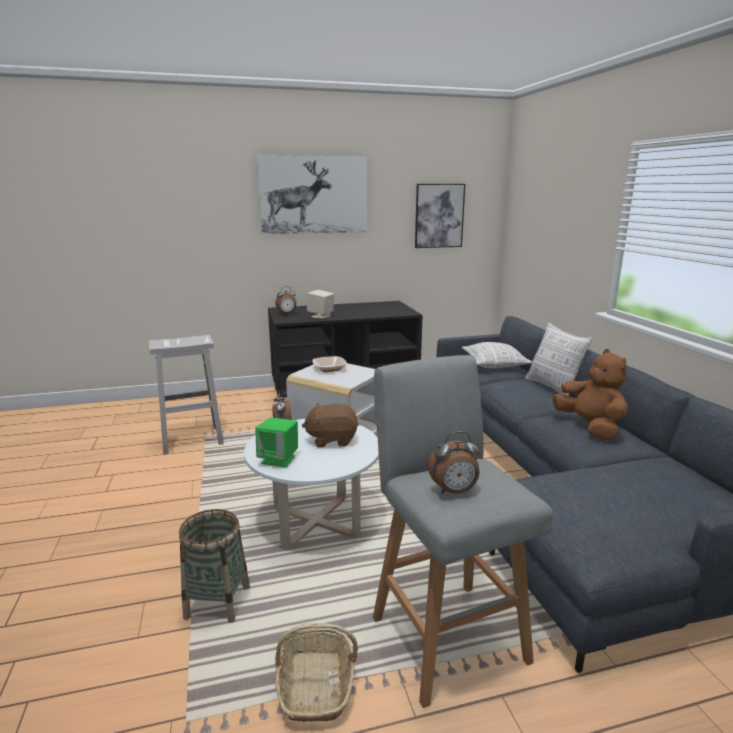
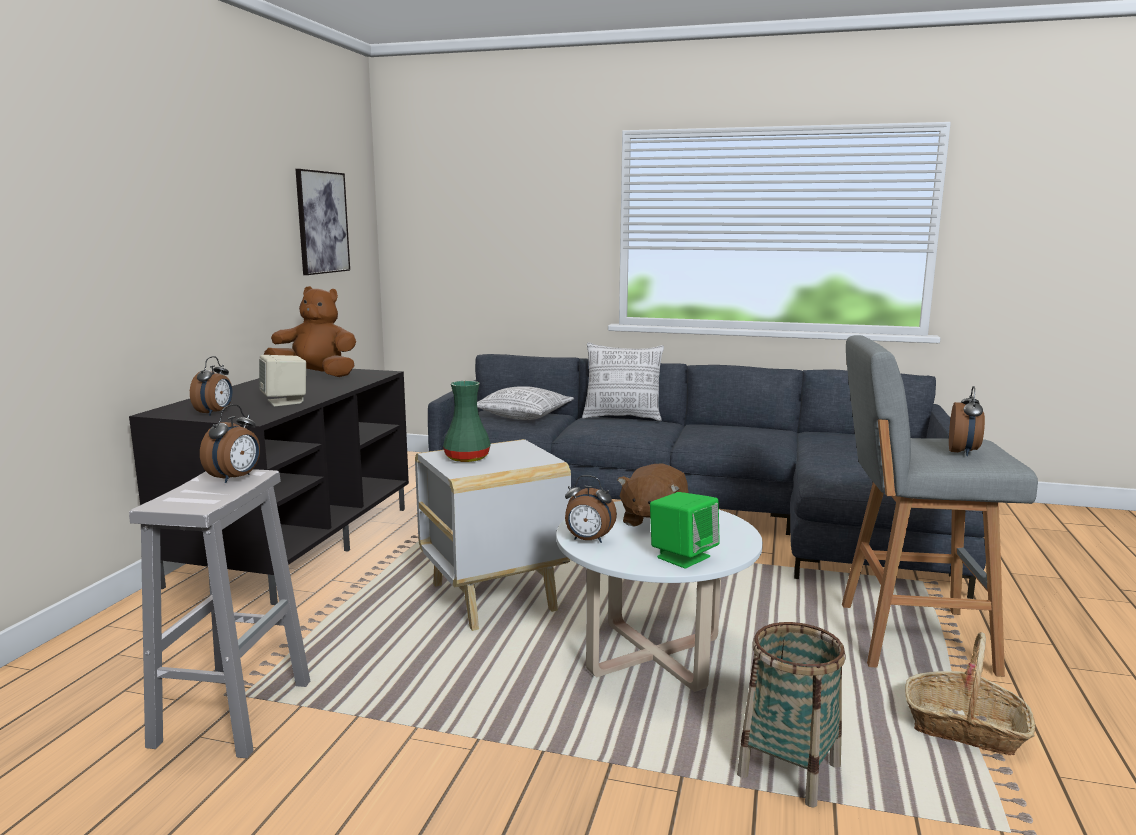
camera: 60 degrees left, 5 degrees down
picture [257,155,367,235] -> none
bowl [312,356,347,372] -> green vase [443,381,491,462]
brown plush toy [553,349,628,440] -> brown plush toy moved to [263,286,356,377]
none -> alarm clock [200,404,260,483]

